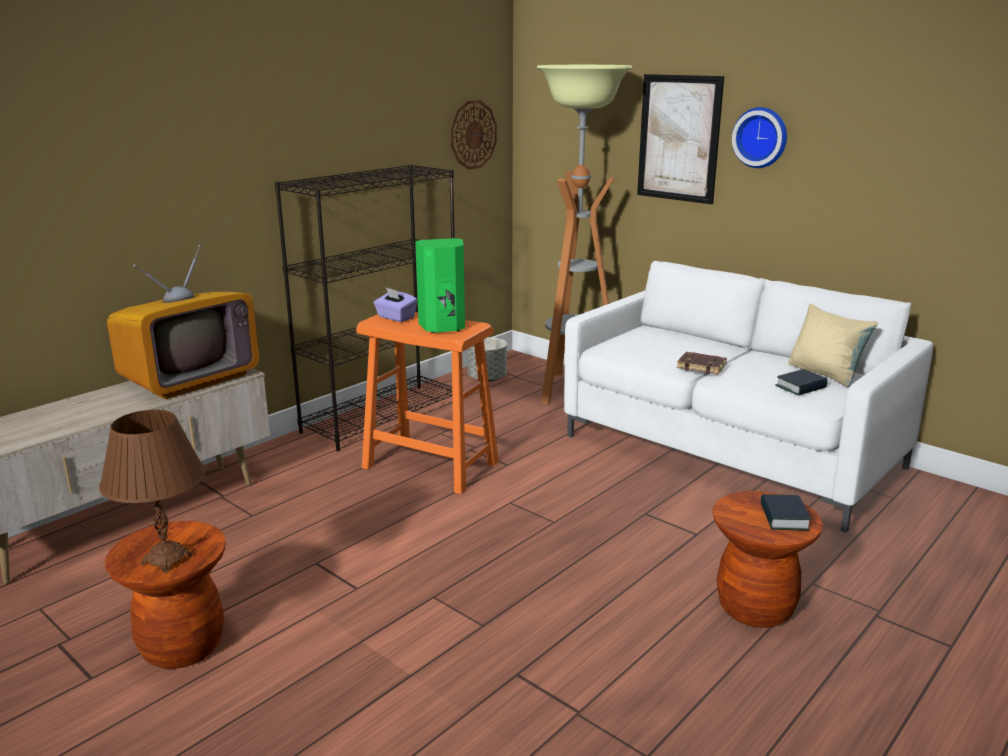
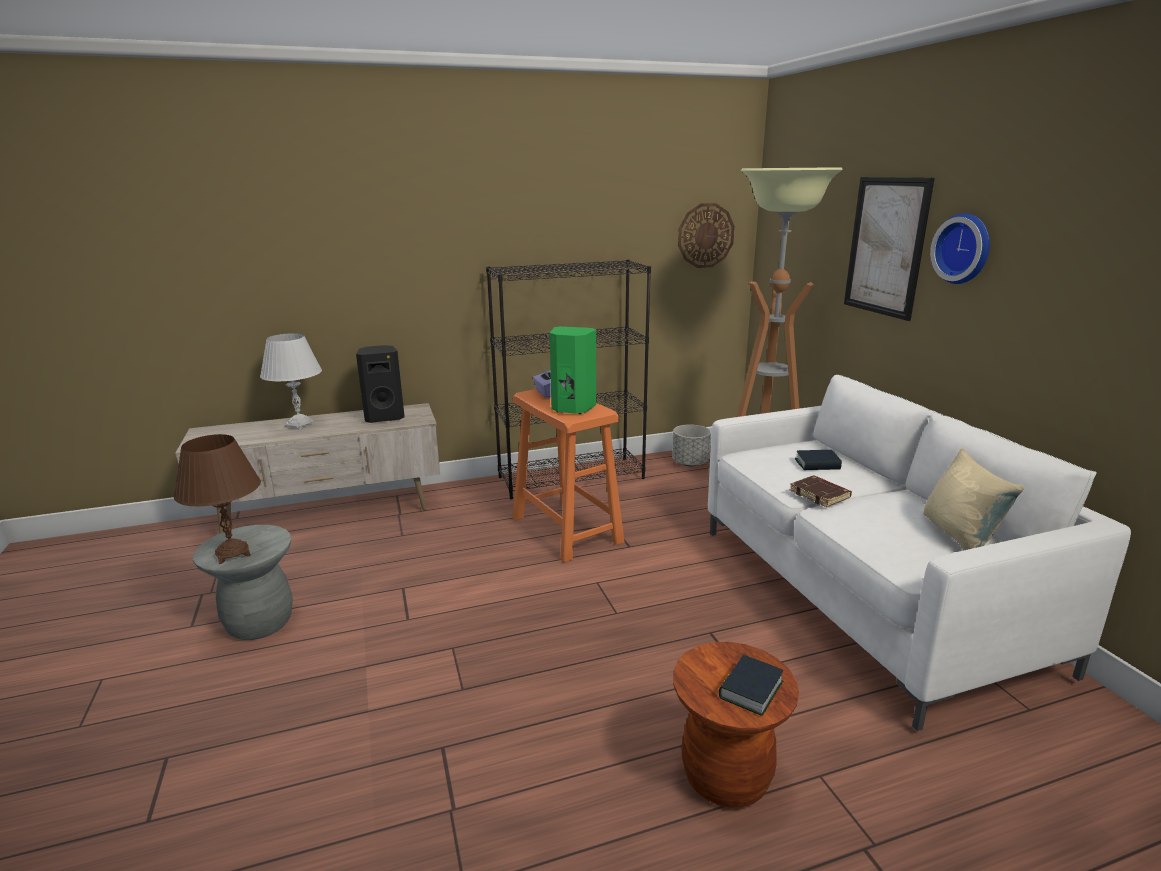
camera: 30 degrees right, 0 degrees up
brown stool [105,521,226,669] -> grey stool [193,525,293,640]
television [107,245,259,399] -> black speaker [356,345,405,423]
book [775,369,827,395] -> book moved to [795,450,842,470]
none -> white table lamp [260,333,322,430]

